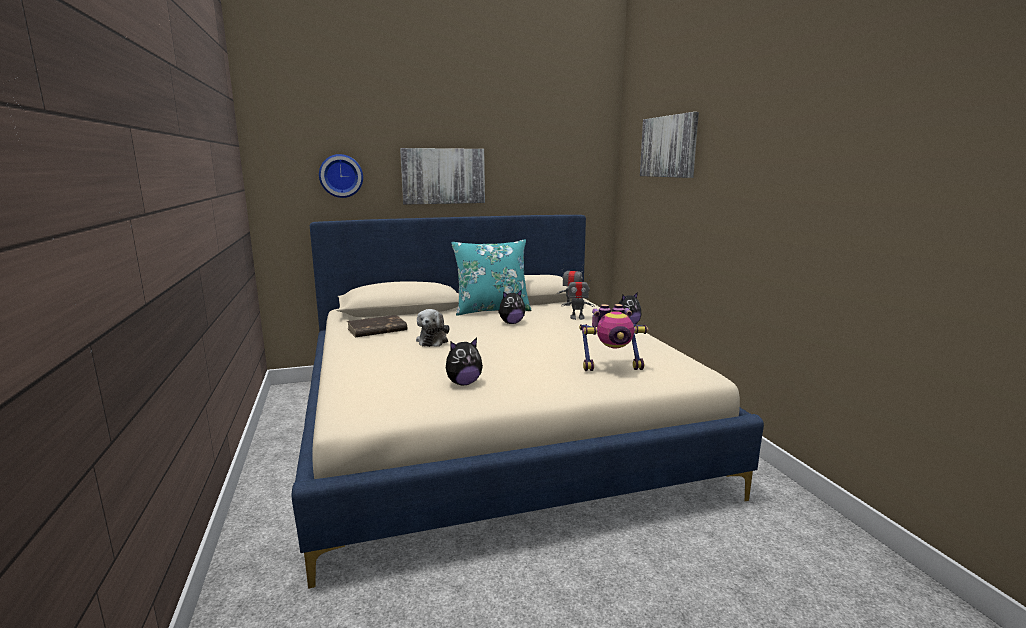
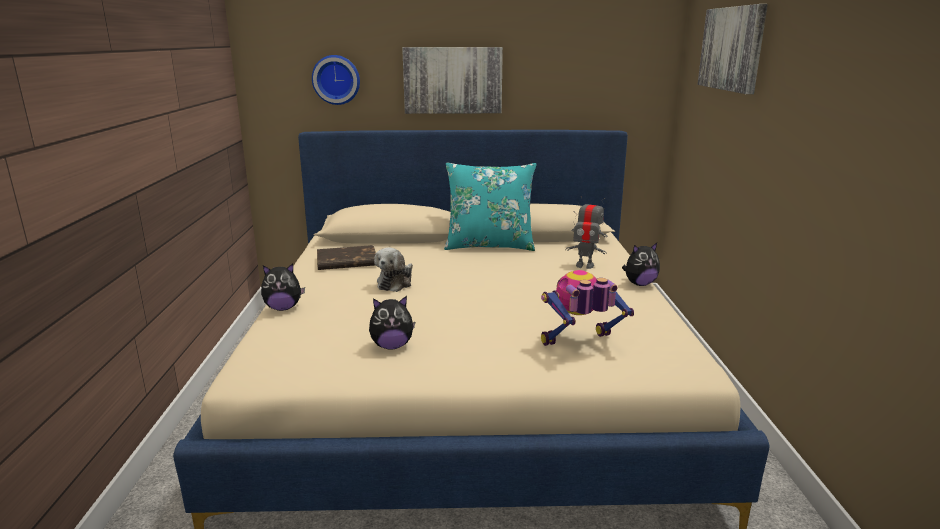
camera: 15 degrees right, 5 degrees up
plush toy [498,290,525,324] -> plush toy moved to [261,264,305,311]
toy robot [579,304,648,371] -> toy robot turned 150 degrees clockwise [541,270,634,346]

